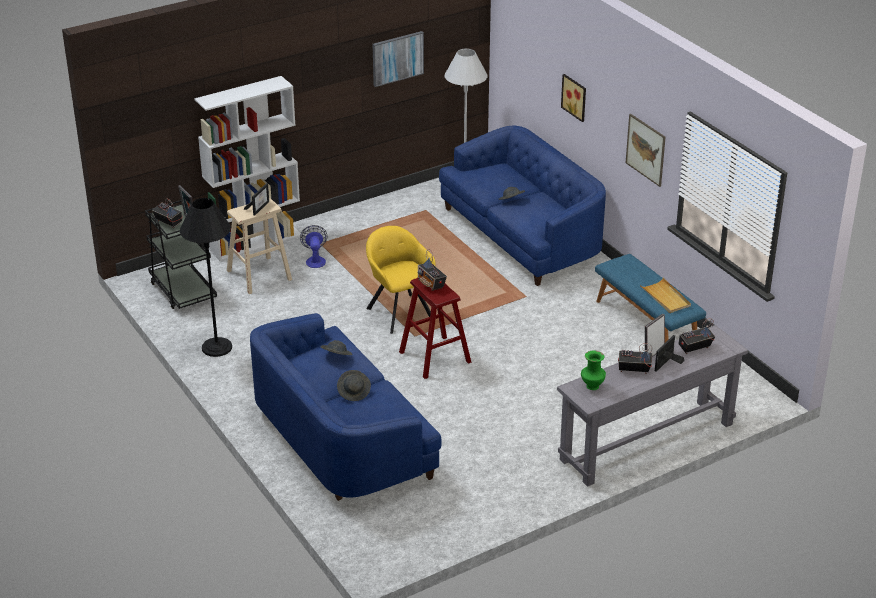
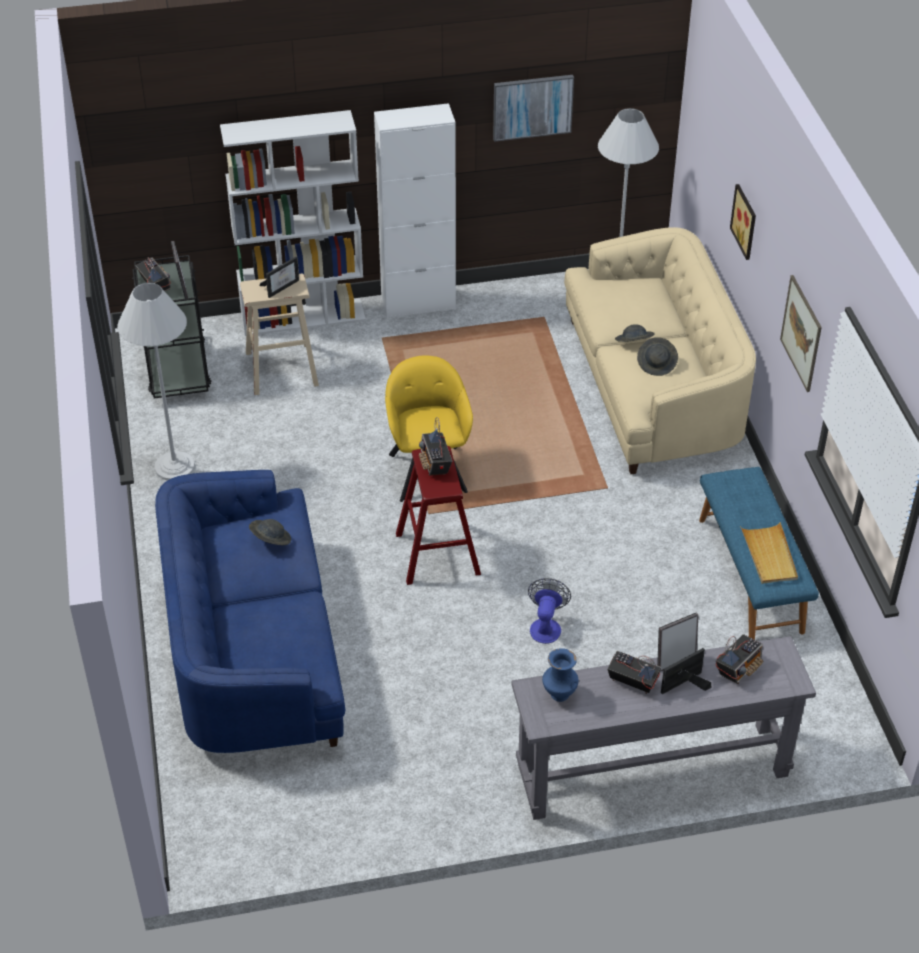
camera: 20 degrees right, 10 degrees up
black floor lamp [180,198,232,357] -> white floor lamp [117,283,195,481]
fan [300,225,328,268] -> fan moved to [528,578,571,644]
grey hat [337,370,371,401] -> grey hat moved to [637,337,678,376]
blue sofa [439,126,606,286] -> beige sofa [564,227,756,474]
green vase [581,351,606,390] -> blue vase [542,648,578,702]
radio [679,318,715,354] -> radio turned 135 degrees clockwise [716,634,763,684]
none -> white cabinet [374,103,456,319]

